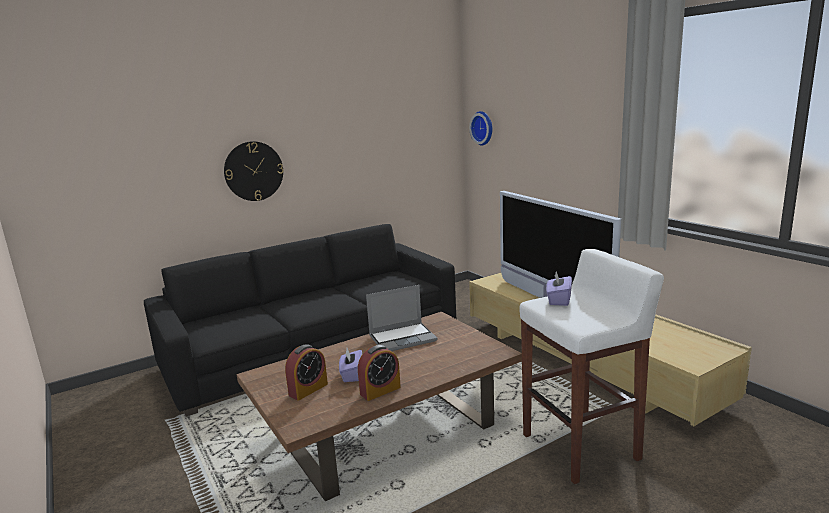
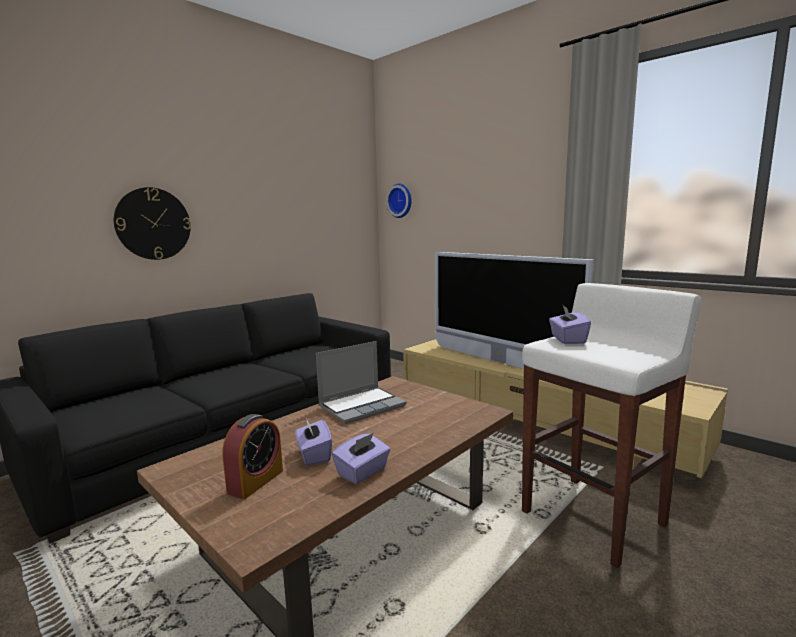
camera: 15 degrees left, 5 degrees down
alarm clock [358,345,401,401] -> purple tissue box [332,433,391,484]

